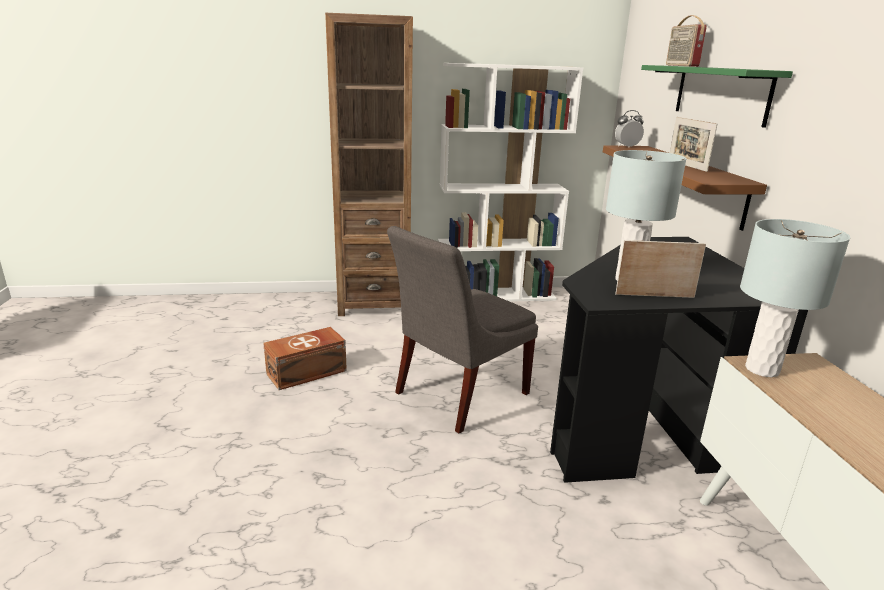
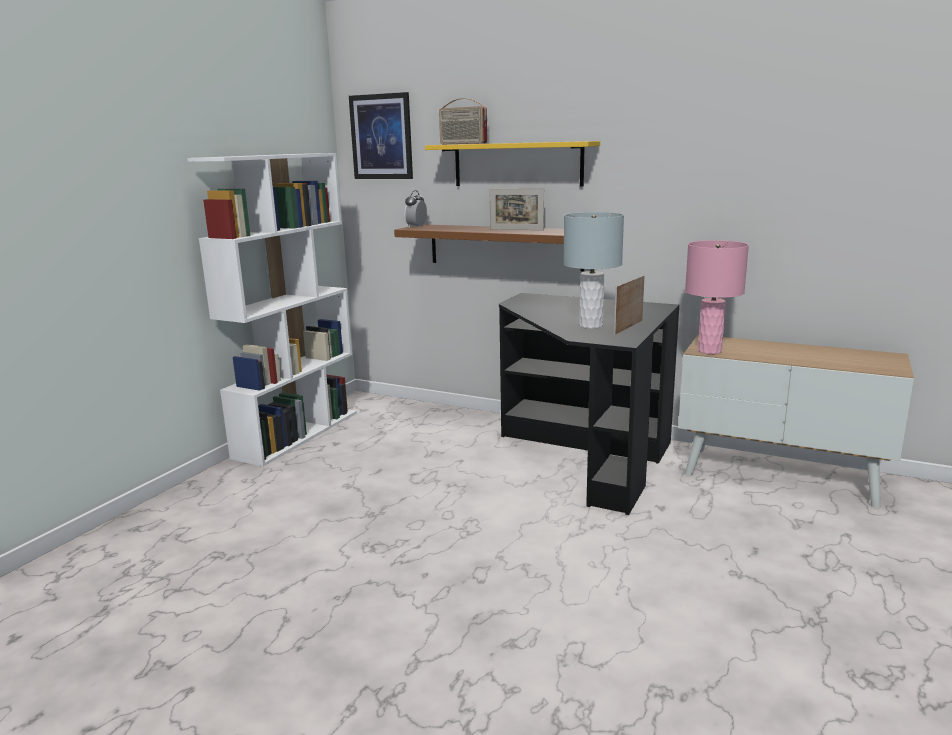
camera: 55 degrees left, 5 degrees down
brown storage box [263,327,347,390] -> none
brown bookcase [325,13,413,316] -> none
grey chair [387,226,538,433] -> none
green shelf [641,65,793,128] -> yellow shelf [425,141,600,186]
grey table lamp [740,219,850,377] -> pink table lamp [685,240,749,354]
none -> picture [349,92,413,179]

